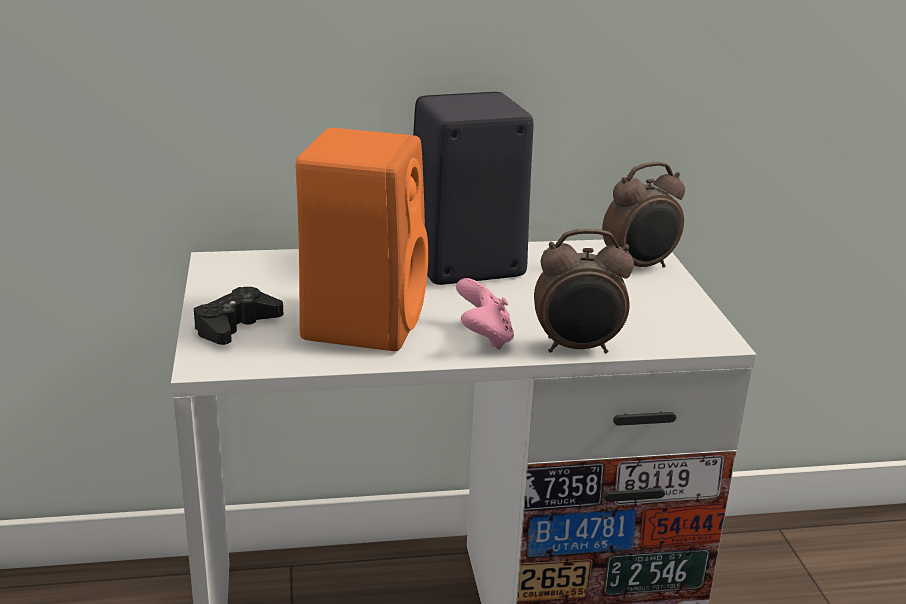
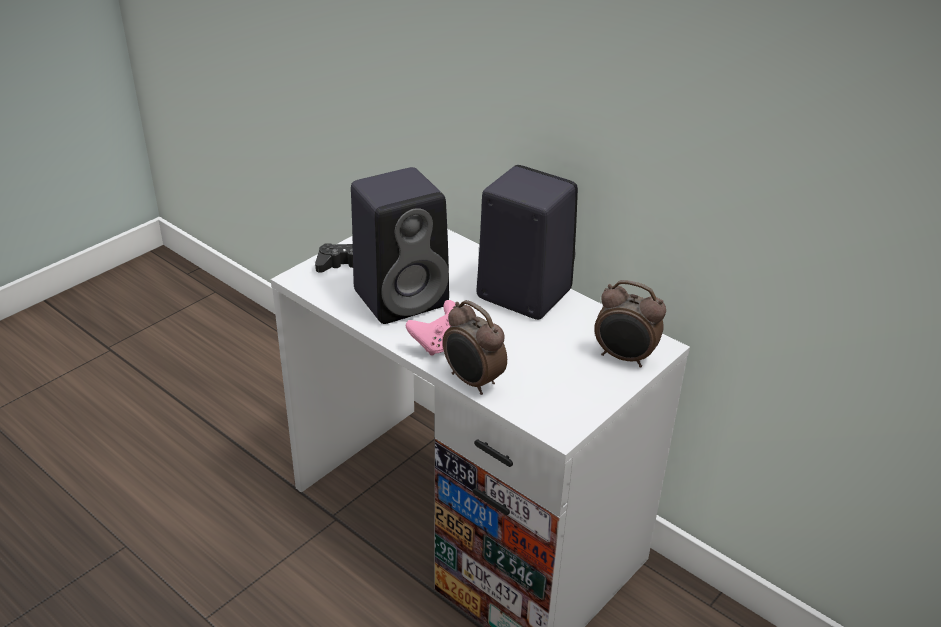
camera: 50 degrees right, 10 degrees up
orange speaker [296,128,428,351] -> black speaker [351,167,449,324]

